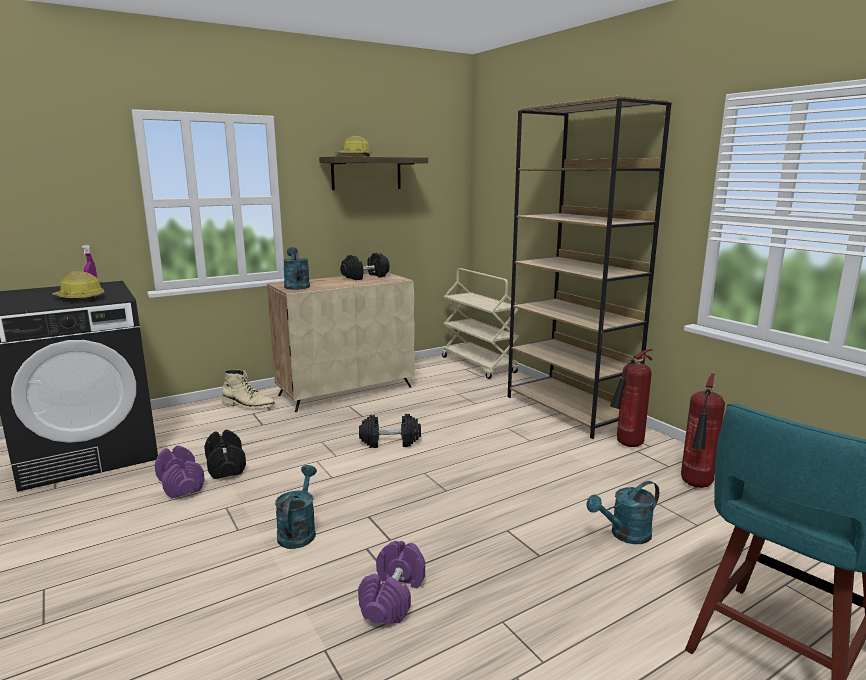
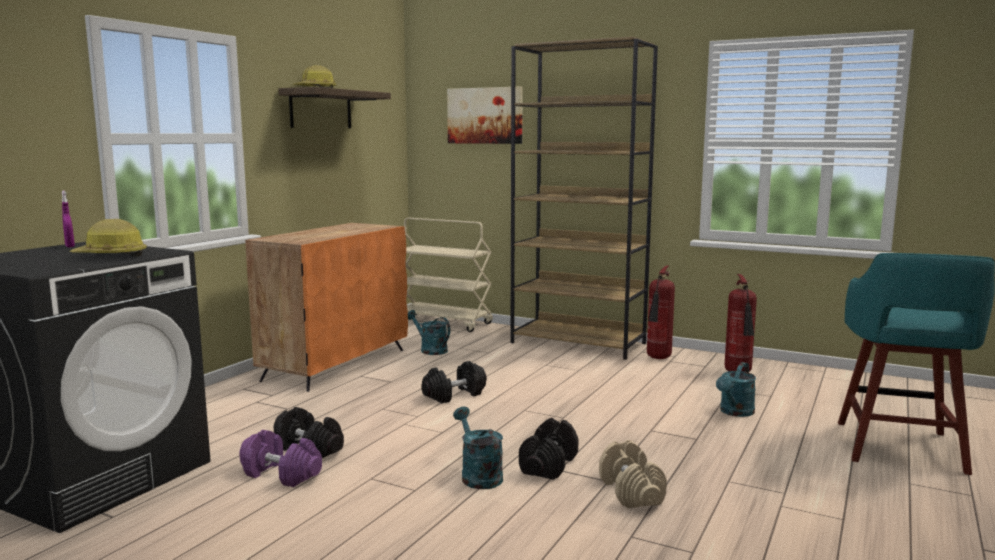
camera: 30 degrees left, 5 degrees down
beige boot [222,370,275,409] -> none
beige cabinet [267,272,415,412] -> orange cabinet [245,223,408,392]
turquoise watering can [283,247,310,290] -> turquoise watering can moved to [408,310,450,355]
black dumbbell [340,253,389,280] -> black dumbbell moved to [519,418,578,480]
purple dumbbell [358,541,425,624] -> beige dumbbell [599,440,667,508]
none -> picture [447,86,523,144]

